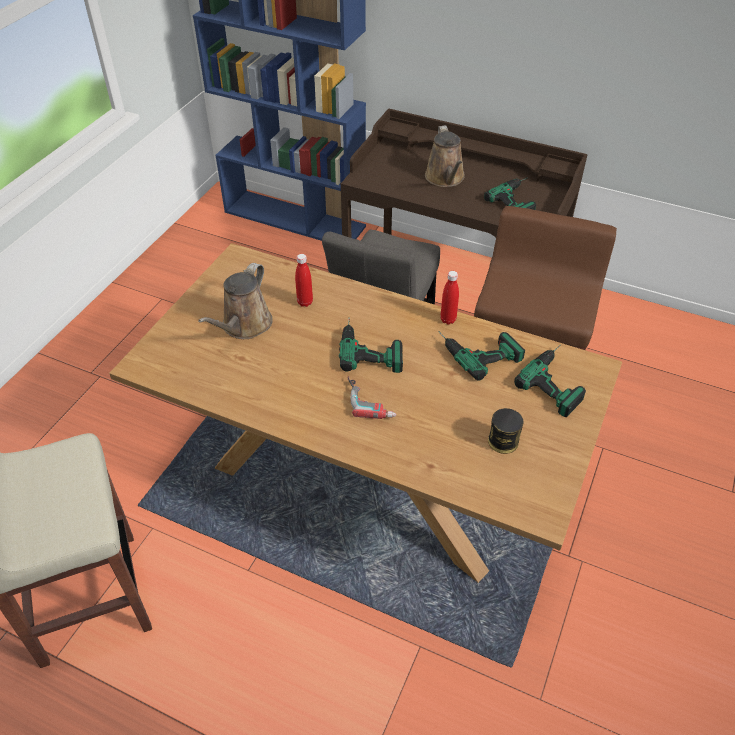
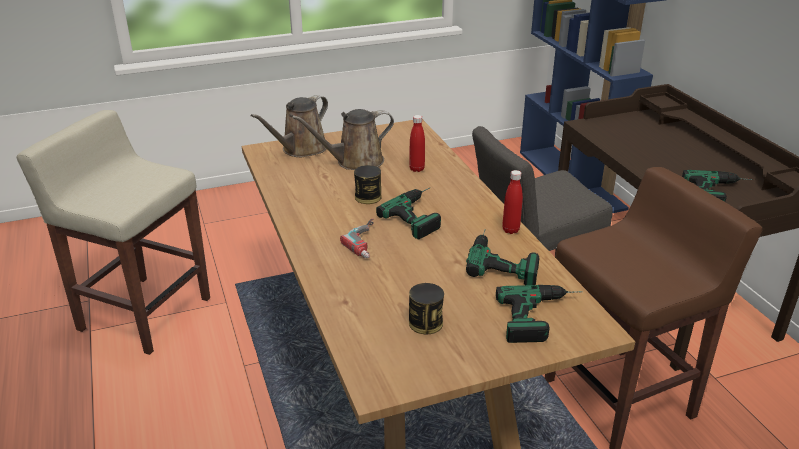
camera: 45 degrees right, 15 degrees down
brown watering can [425,125,465,187] -> brown watering can moved to [251,95,328,157]
none -> can [354,165,381,204]

